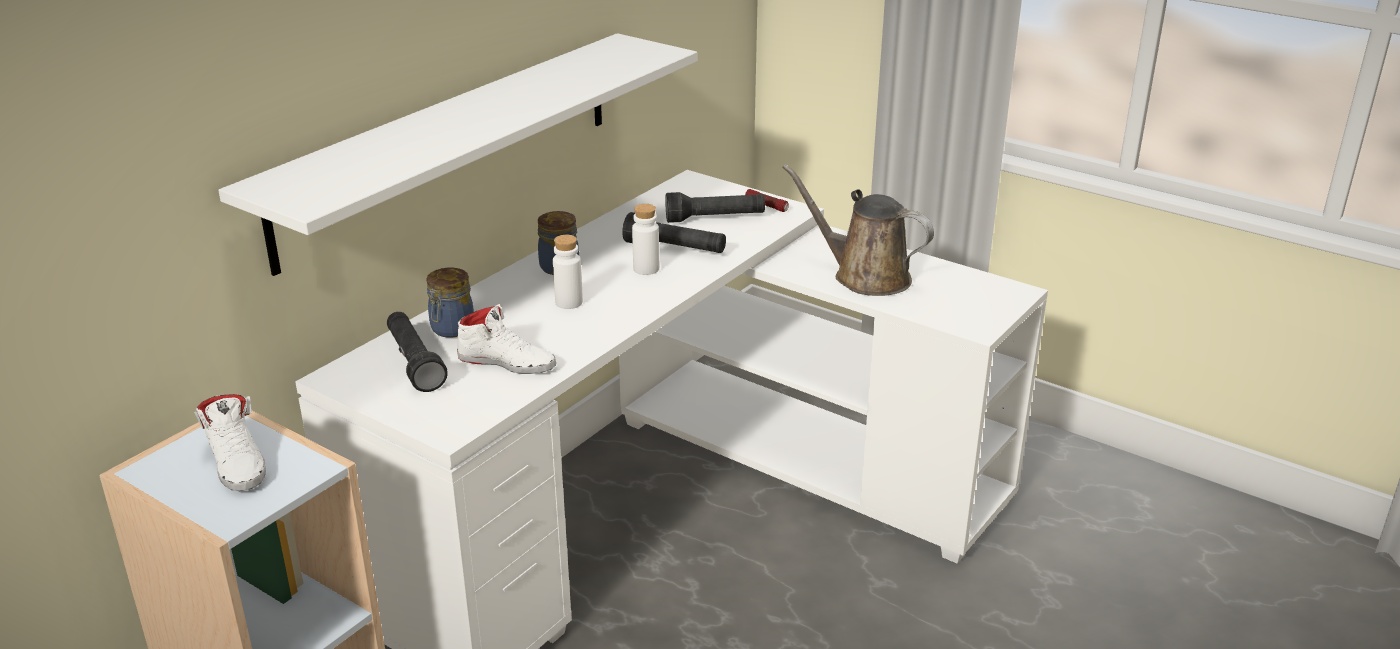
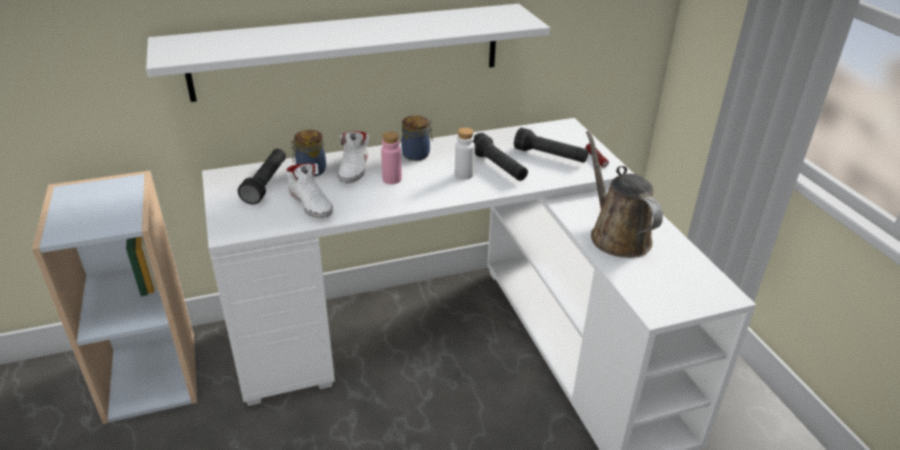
camera: 35 degrees right, 5 degrees up
white shoe [194,394,266,491] -> white shoe moved to [338,131,369,183]
white bottle [553,235,583,309] -> pink bottle [381,132,402,184]

